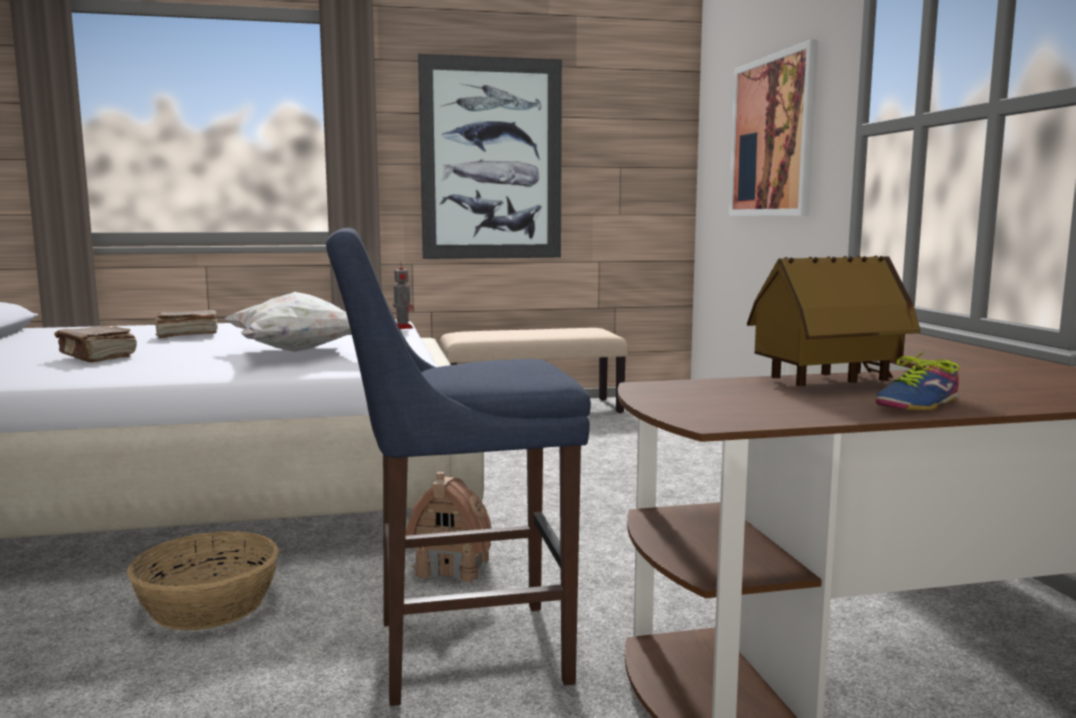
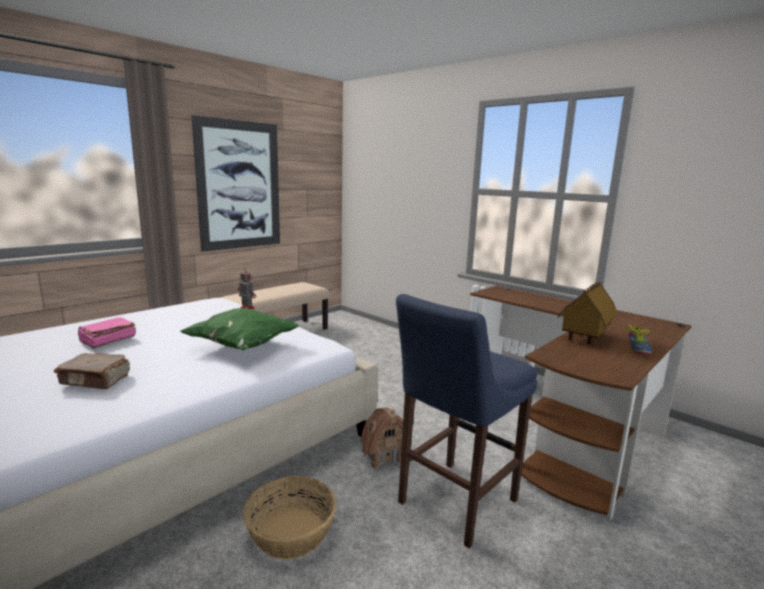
camera: 35 degrees left, 5 degrees up
brown book [155,310,218,338] -> pink book [77,317,136,349]
white pillow [225,292,352,352] -> green pillow [180,308,300,350]
picture [729,39,818,216] -> none

